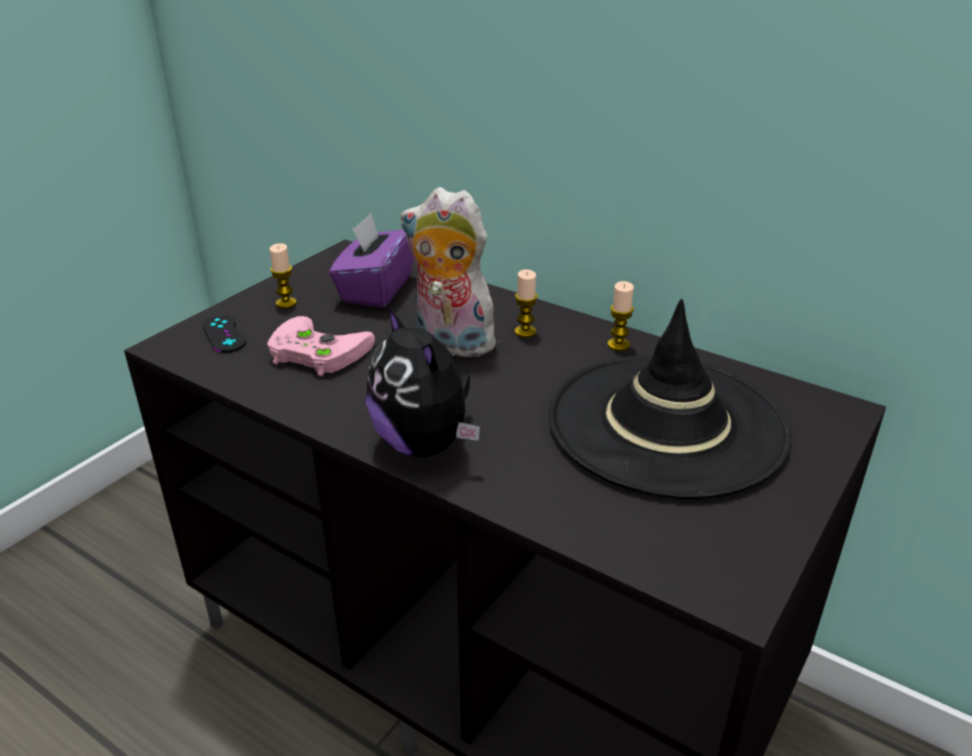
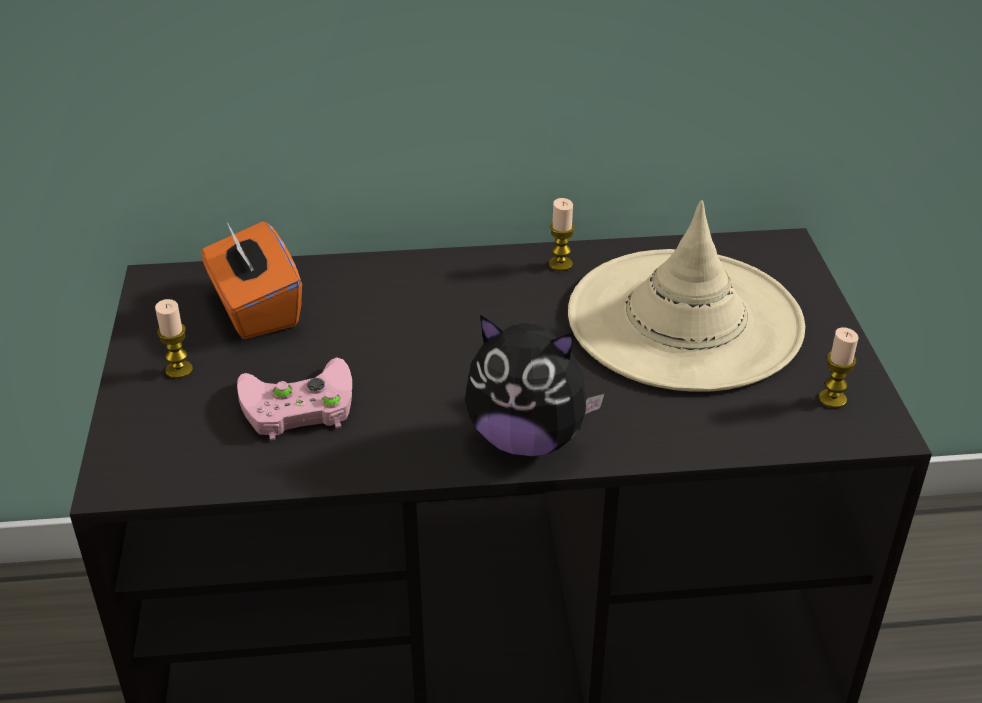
camera: 40 degrees left, 5 degrees up
black game controller [203,316,246,353] -> none
purple tissue box [329,213,413,307] -> orange tissue box [201,221,302,339]
plush toy [401,187,505,357] -> none
candle [514,269,538,338] -> candle moved to [819,327,858,408]
black hat [549,299,791,499] -> beige hat [568,200,805,392]

